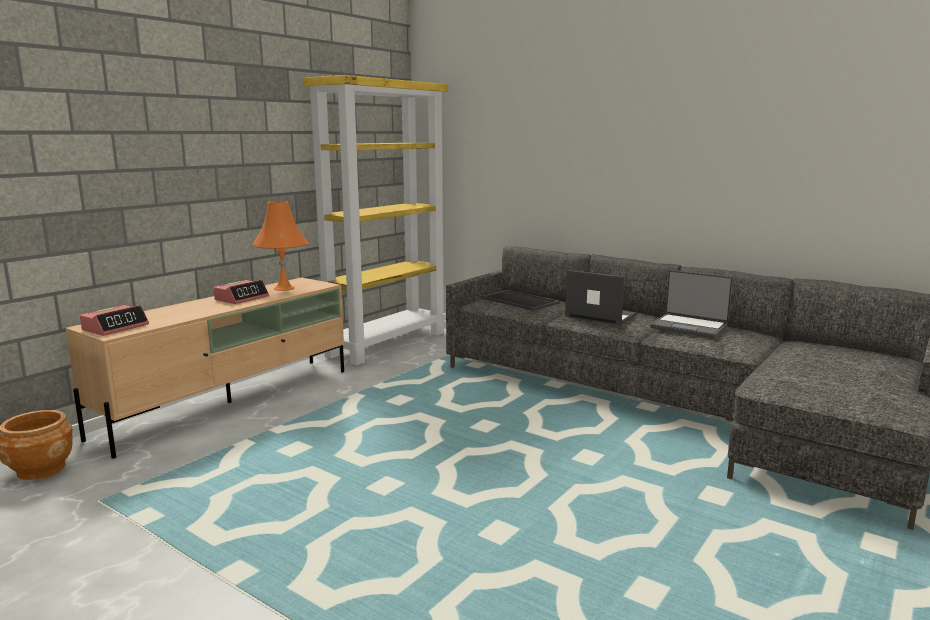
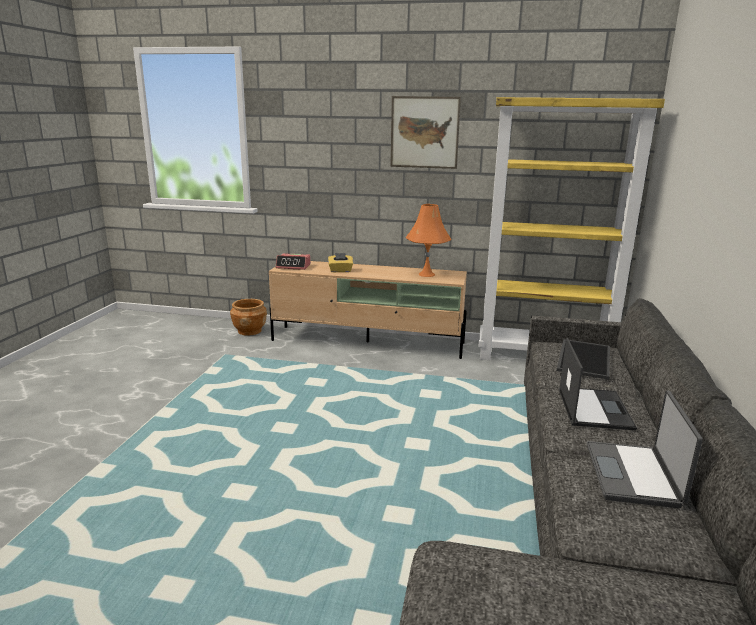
camera: 65 degrees right, 5 degrees up
alarm clock [214,280,269,304] -> none
none -> yellow tissue box [328,253,353,272]
none -> picture [390,96,461,169]

